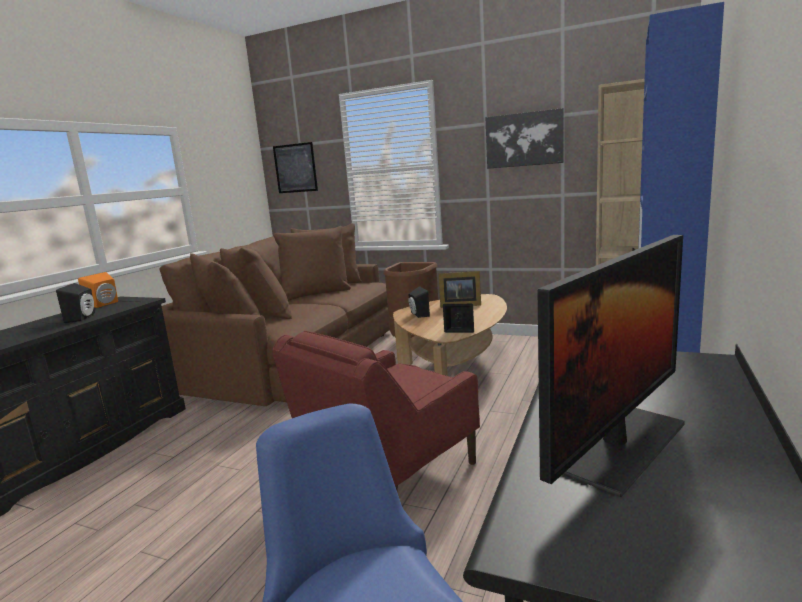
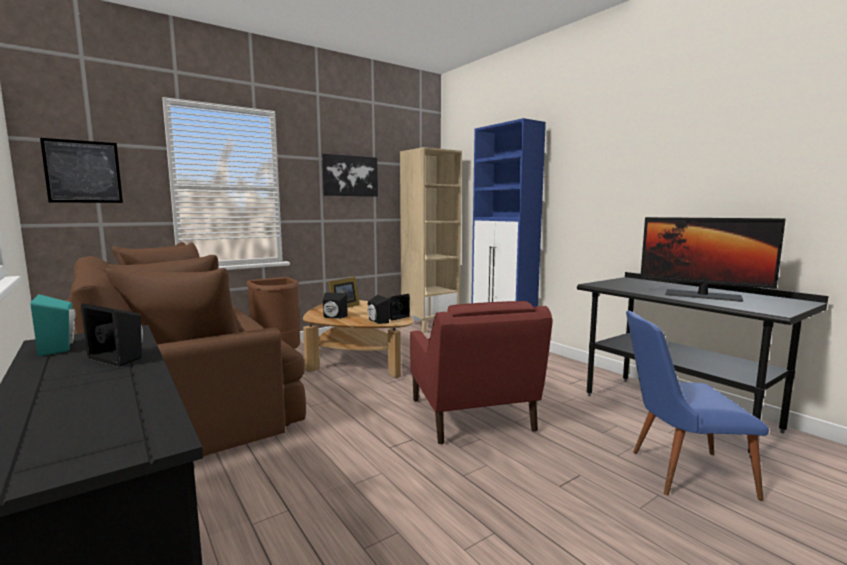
camera: 60 degrees left, 5 degrees down
orange speaker [78,272,118,308] -> turquoise speaker [30,294,76,357]
monitor [538,235,685,497] -> monitor turned 135 degrees clockwise [640,217,786,302]
none -> black speaker [368,295,389,324]

